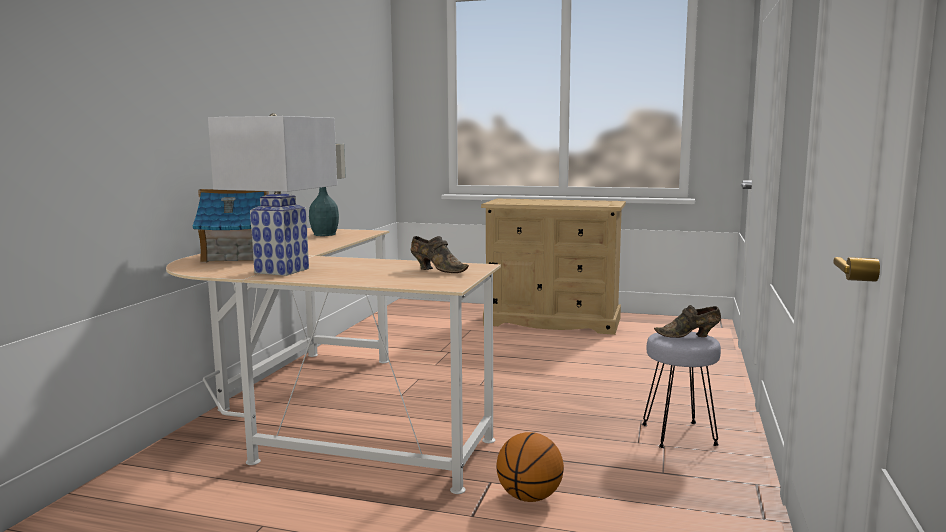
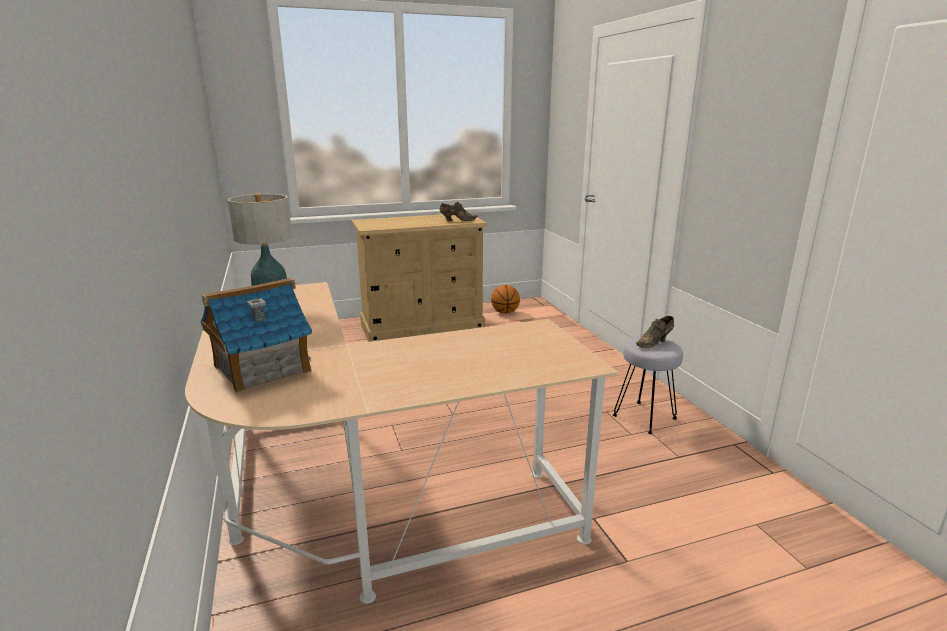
camera: 35 degrees left, 10 degrees up
white table lamp [208,113,337,276] -> none
brown shoe [411,236,469,273] -> brown shoe moved to [440,202,478,221]
basketball [496,432,564,502] -> basketball moved to [491,285,520,314]

